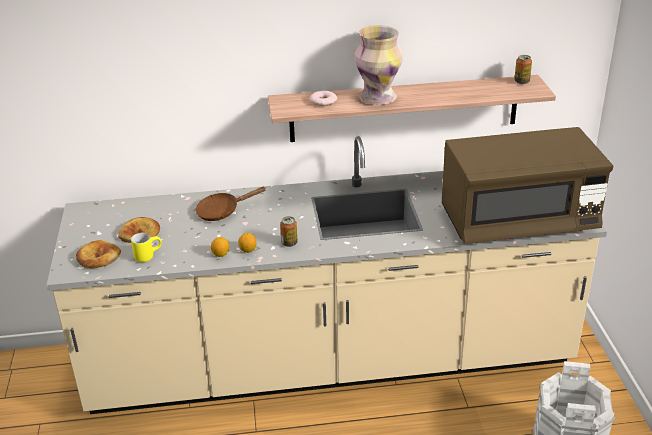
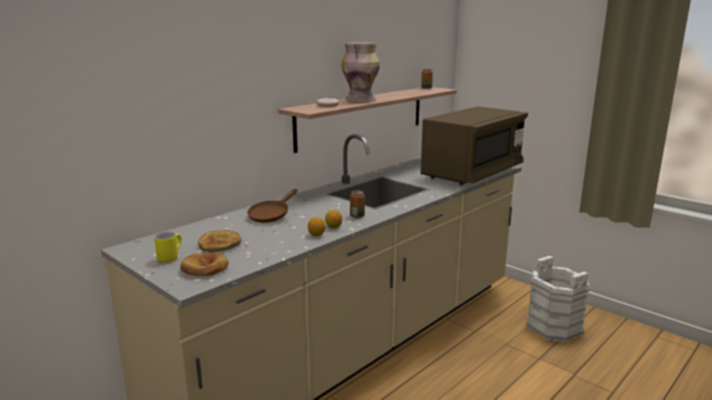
camera: 40 degrees left, 15 degrees down
yellow mug [131,233,161,262] -> yellow mug moved to [154,232,181,263]

